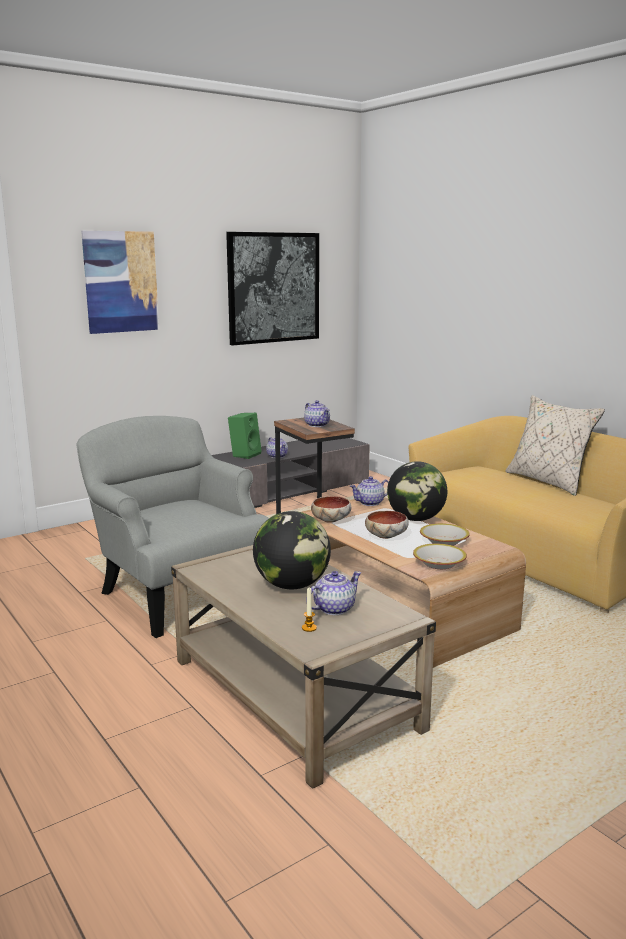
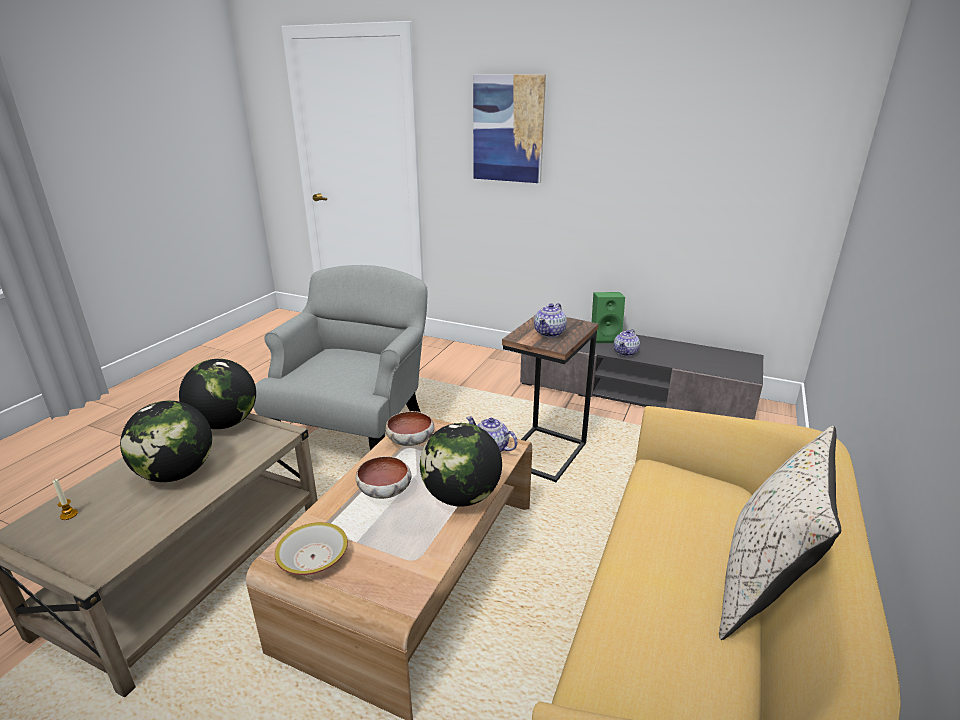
camera: 60 degrees right, 10 degrees up
picture [226,232,319,346] -> none
teapot [306,571,361,615] -> none
bowl [420,523,470,546] -> none
none -> globe [179,359,256,429]

